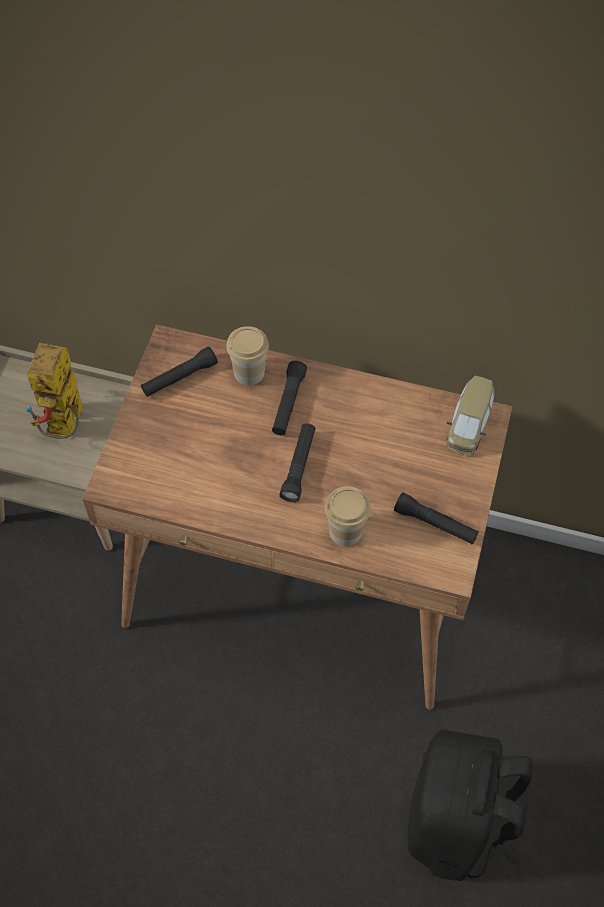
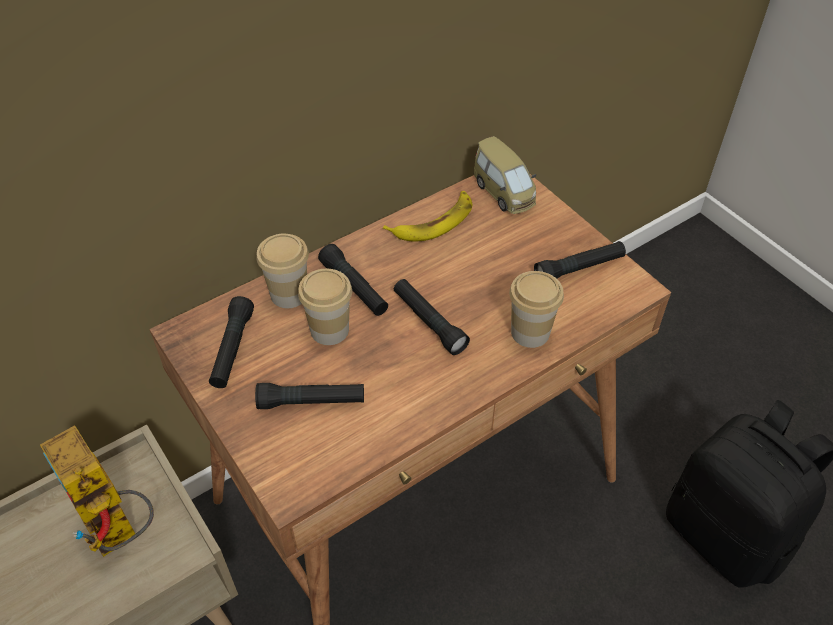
camera: 50 degrees left, 10 degrees down
none -> black flashlight [255,383,364,409]
none -> cup [298,269,352,345]
none -> banana [383,191,472,242]

